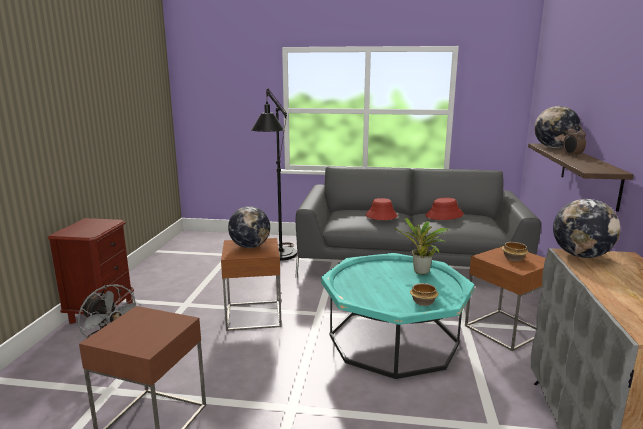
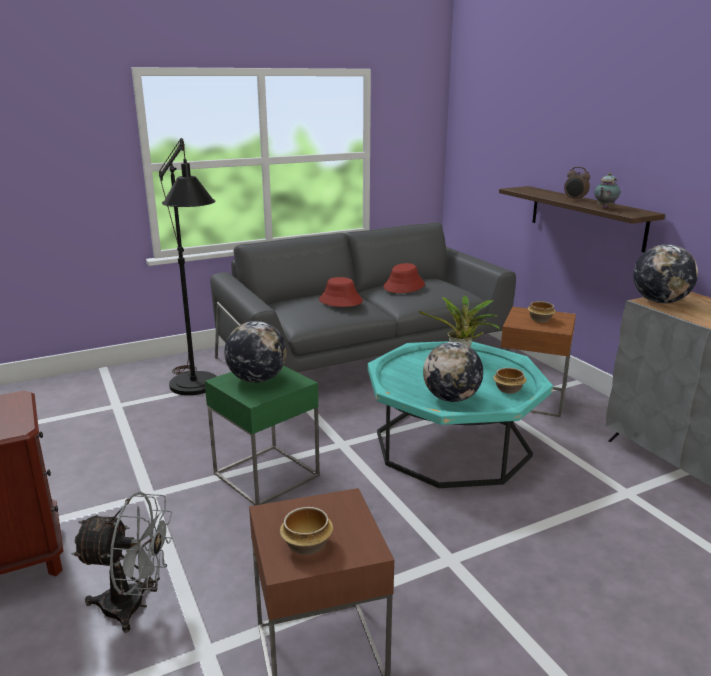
camera: 35 degrees left, 5 degrees up
brown side table [221,238,282,331] -> green side table [205,366,320,505]
globe [534,106,580,148] -> globe moved to [423,342,483,402]
none -> bowl [280,507,333,555]
none -> teapot [594,173,620,208]

